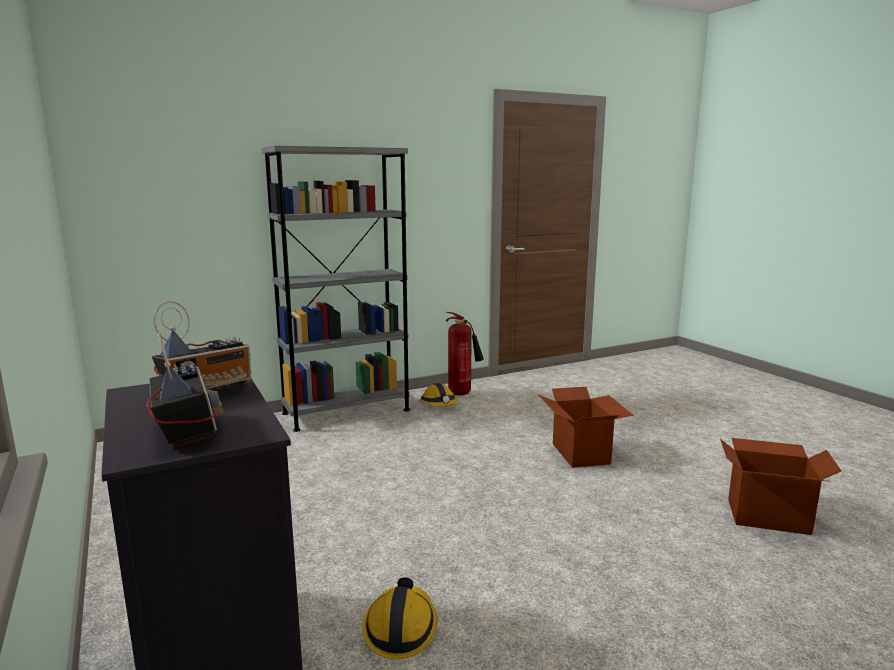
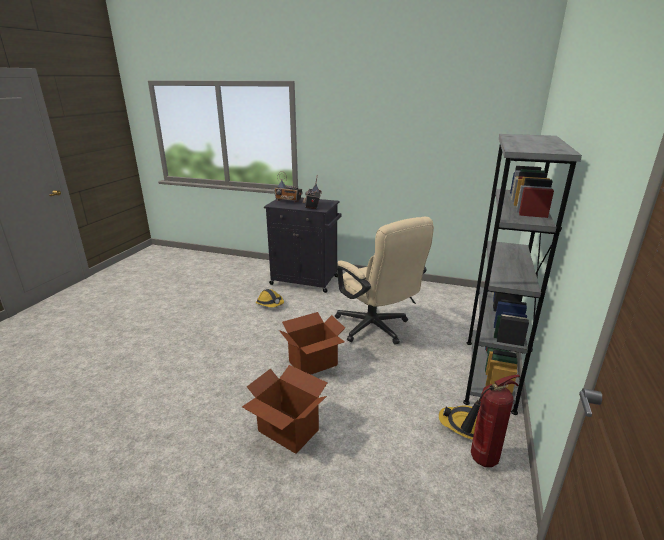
camera: 135 degrees right, 10 degrees up
cardboard box [720,438,841,535] -> cardboard box moved to [279,312,345,375]
none -> beige office chair [335,217,434,345]

